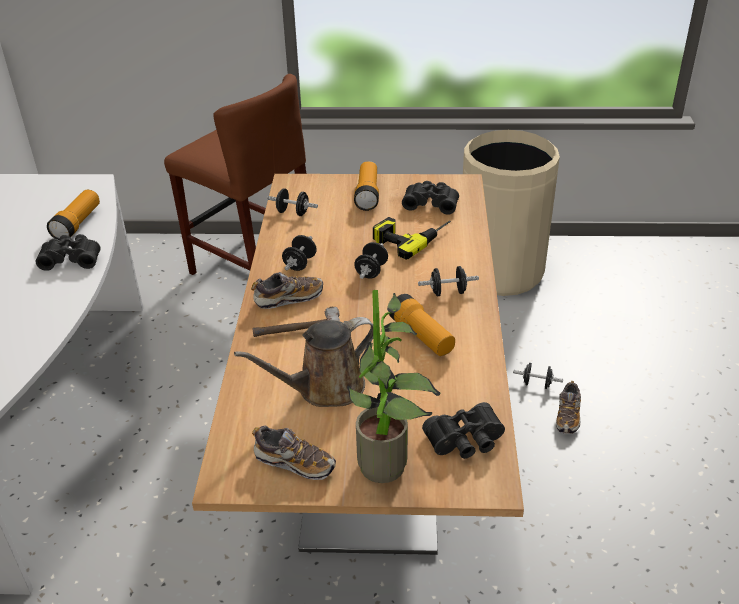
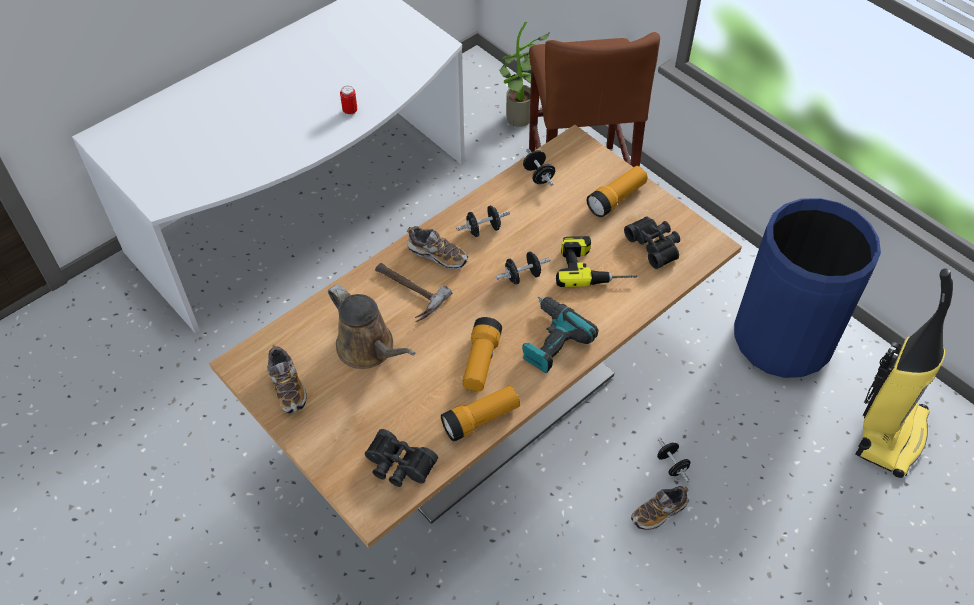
camera: 45 degrees right, 15 degrees up
black binoculars [36,234,101,271] -> can [340,86,357,115]
flashlight [47,190,100,240] -> flashlight moved to [441,385,520,442]
brown watering can [234,317,373,407] -> brown watering can turned 150 degrees counterclockwise [328,284,416,369]
potted plant [347,290,440,483] -> potted plant moved to [500,21,550,127]
black dumbbell [418,266,479,296] -> power drill [522,297,598,373]
beige trash can [463,130,560,296] -> blue trash can [734,198,881,378]
none -> vacuum cleaner [855,269,953,478]

